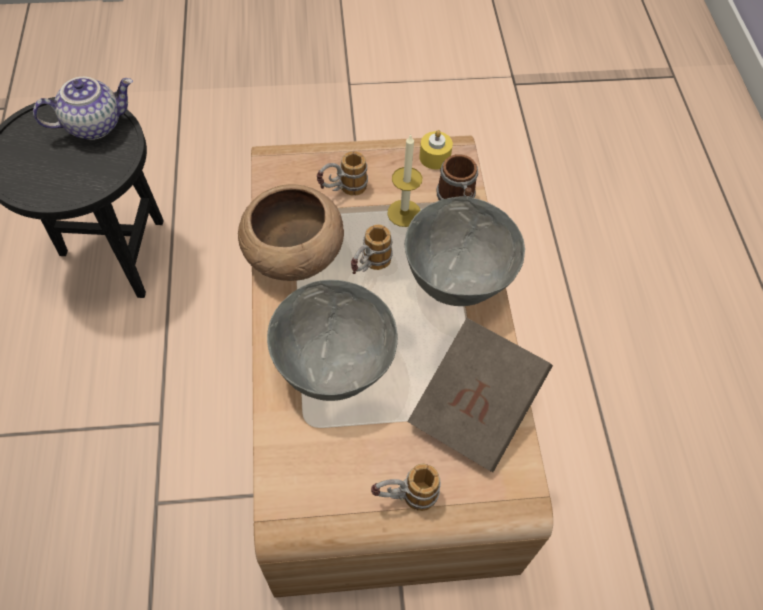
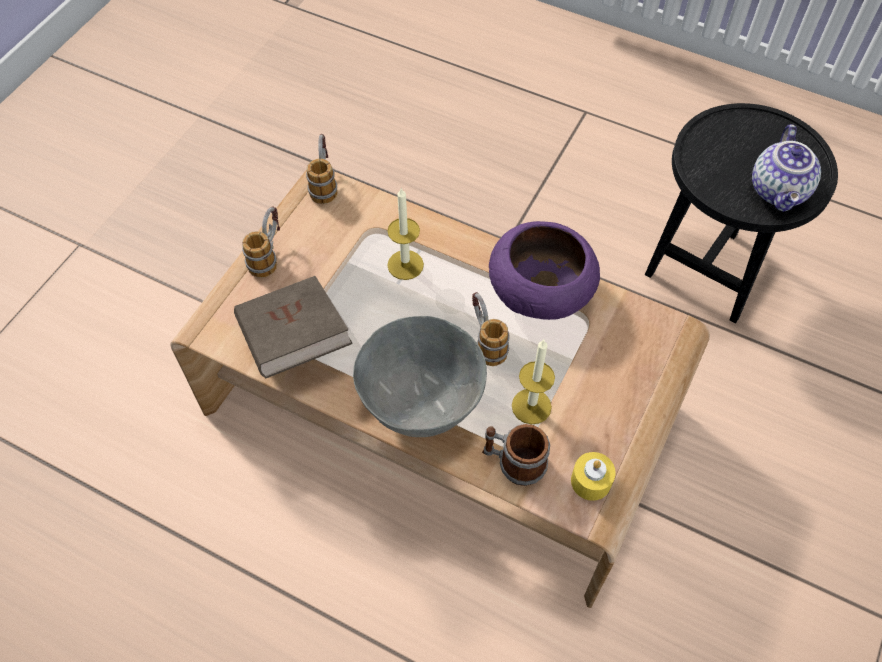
camera: 125 degrees right, 0 degrees up
brown bowl [238,184,344,281] -> purple bowl [489,221,600,320]
grey bowl [267,280,398,401] -> candle [387,187,424,280]
mug [317,151,368,196] -> mug moved to [306,134,337,204]

